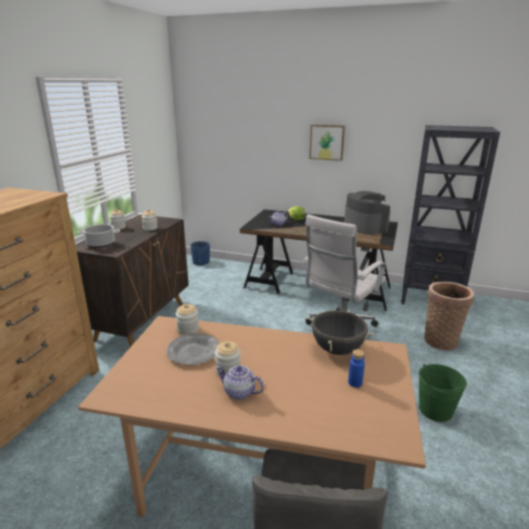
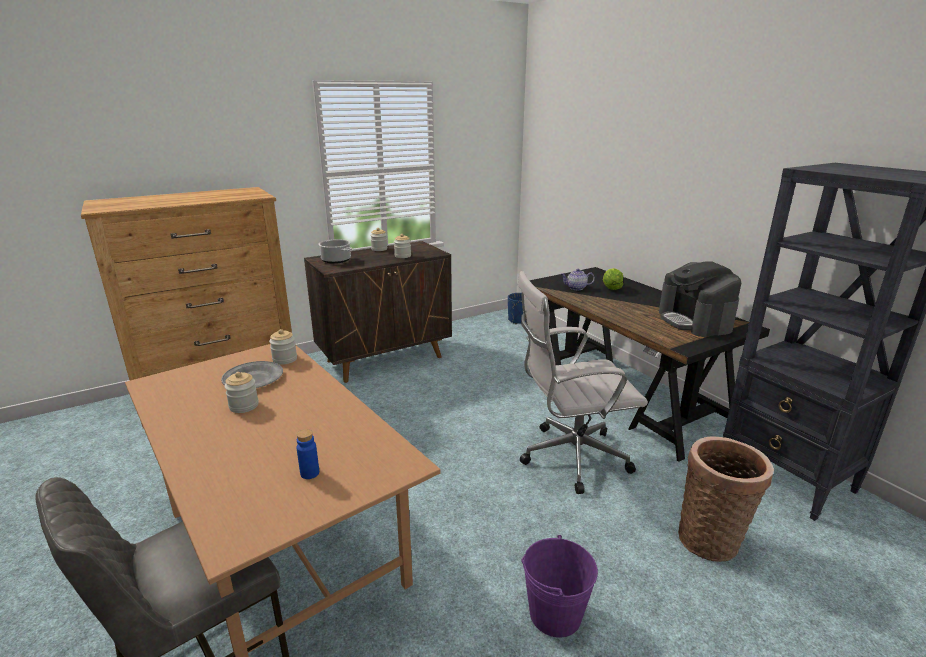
camera: 40 degrees right, 0 degrees up
teapot [216,365,264,400] -> none
black cooking pot [307,310,374,355] -> none
picture [309,125,345,161] -> none
coffee machine [344,191,390,235] -> coffee machine turned 150 degrees clockwise [659,262,741,337]
green bucket [419,364,467,422] -> purple bucket [521,535,598,638]

